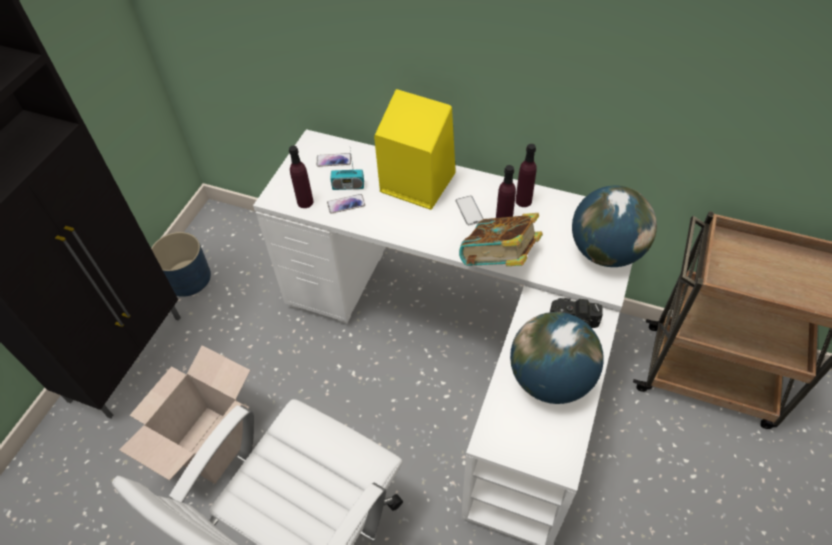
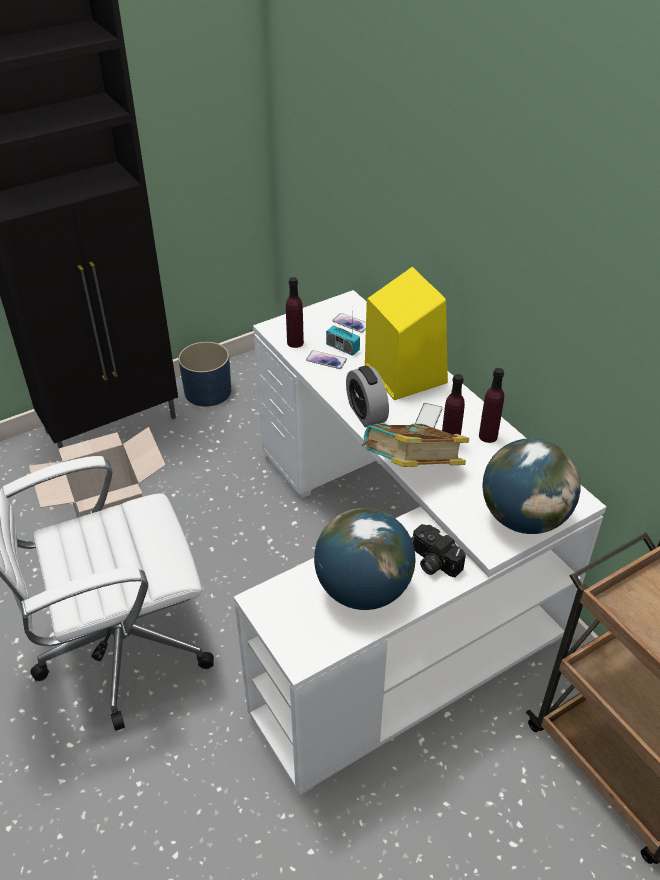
camera: 35 degrees right, 10 degrees down
none -> alarm clock [346,366,389,427]

